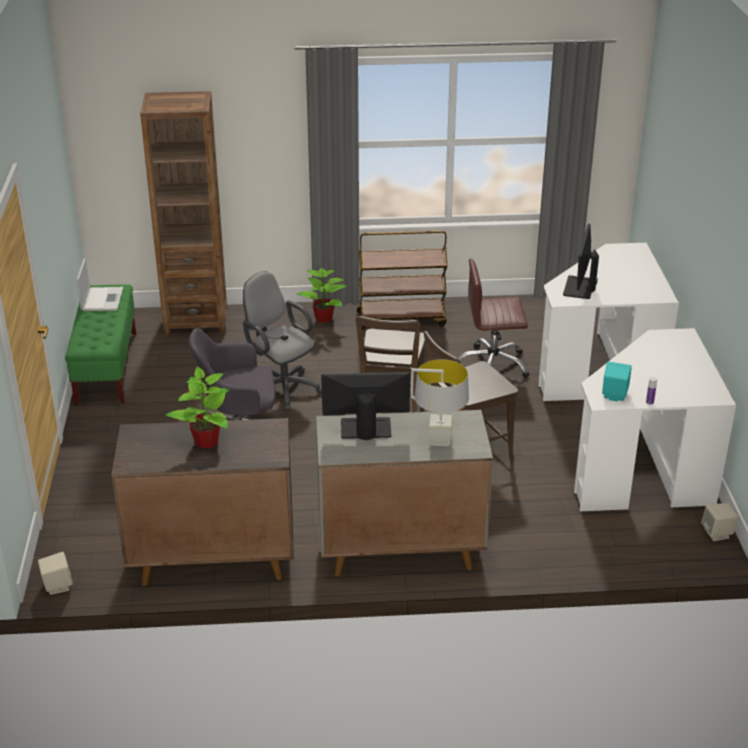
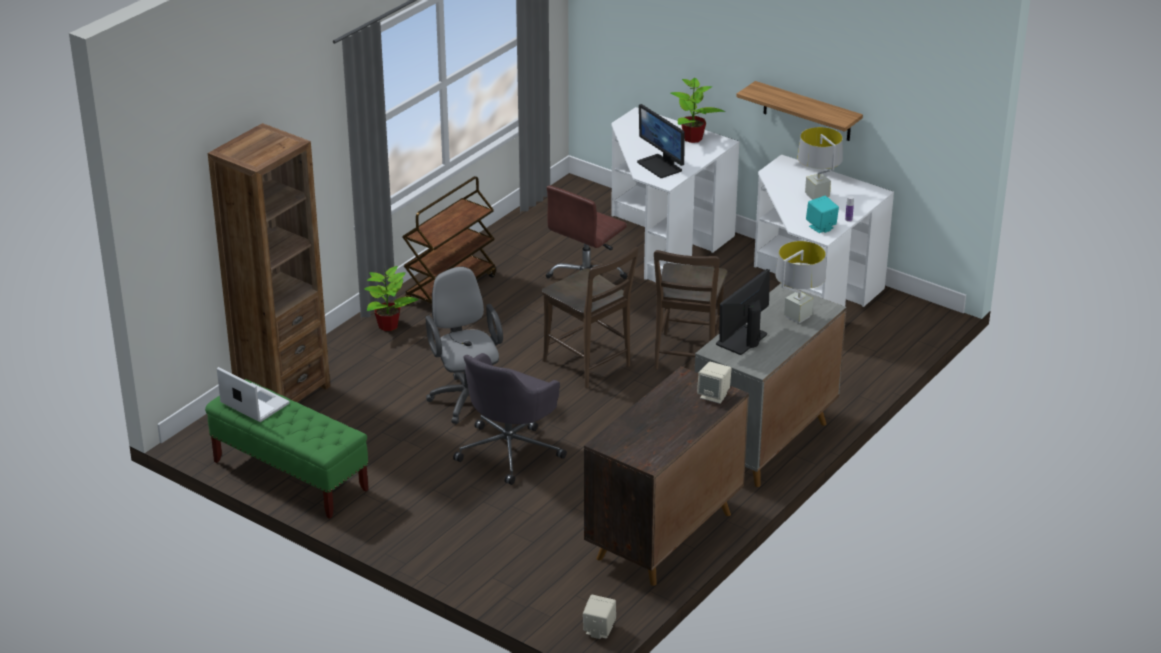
camera: 50 degrees left, 0 degrees up
potted plant [166,366,229,448] -> potted plant moved to [670,78,725,143]
grey office chair [243,271,322,411] -> grey office chair turned 75 degrees clockwise [425,266,503,424]
beige speaker [701,503,739,541] -> beige speaker moved to [697,362,732,404]
none -> shelf [736,81,863,141]
none -> grey table lamp [797,127,843,200]

